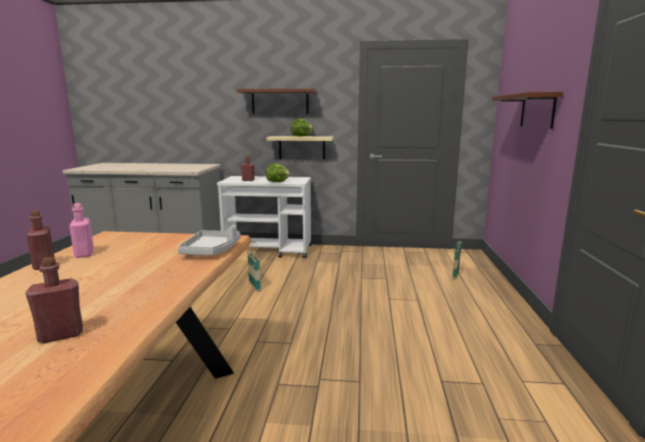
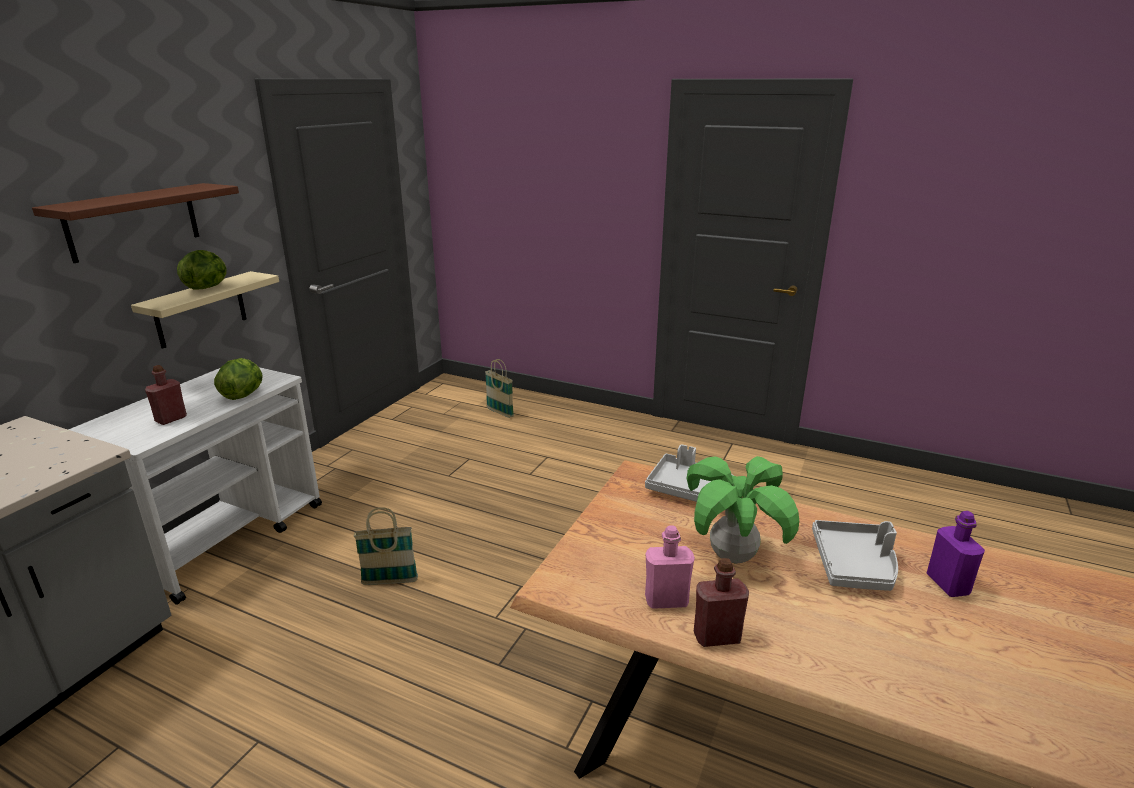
camera: 70 degrees left, 10 degrees up
red bottle [26,257,83,344] -> purple bottle [927,511,985,597]
brown shelf [492,92,563,129] -> none
none -> potted plant [687,456,799,564]
none -> grey tray [812,520,898,591]

